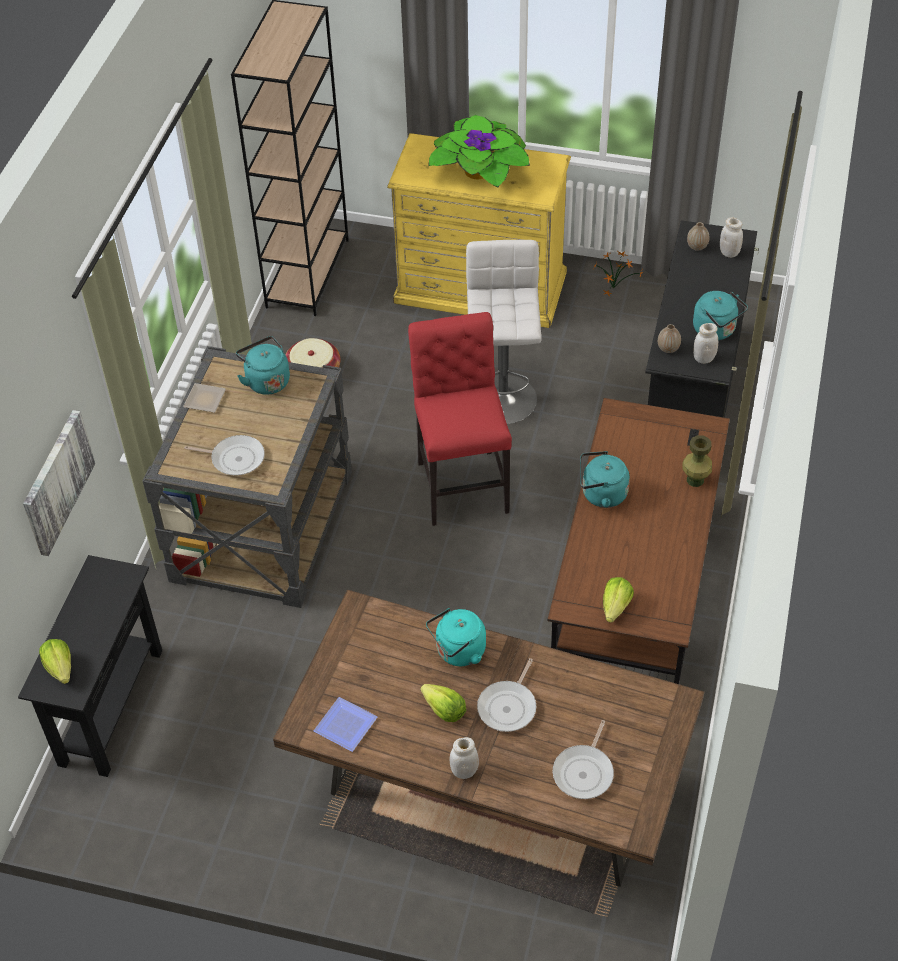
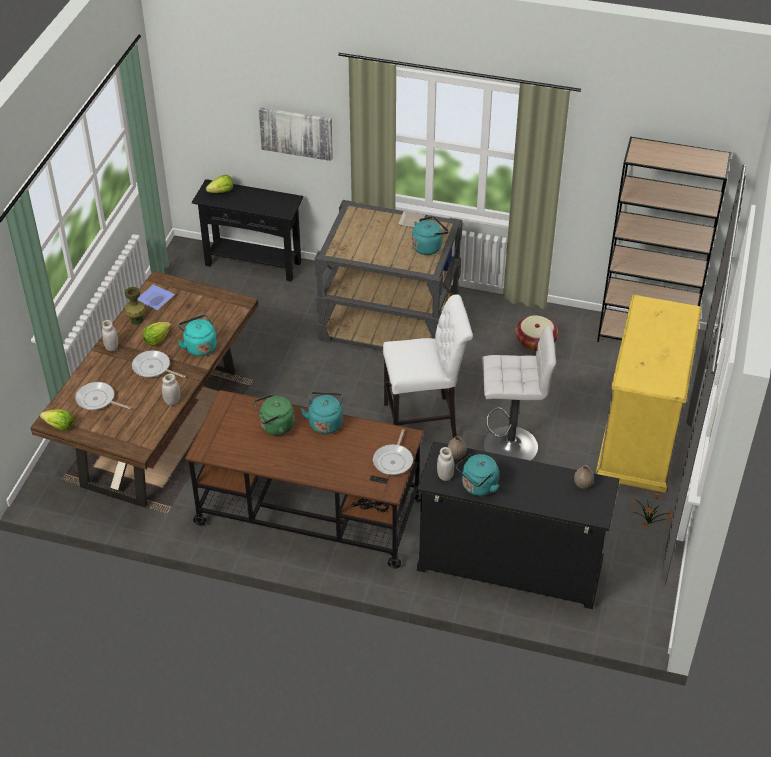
camera: 90 degrees right, 5 degrees down
frying pan [184,435,265,476] -> frying pan moved to [373,429,413,475]
red stool [408,312,512,526] -> white stool [383,294,473,438]
potted plant [428,115,530,188] -> none
lettuce [603,577,634,623] -> lettuce moved to [40,409,74,431]
green vase [682,435,712,487] -> green vase moved to [125,287,146,325]
white jar [720,217,743,258] -> white jar moved to [162,374,180,406]
none -> green kettle [254,394,295,435]

